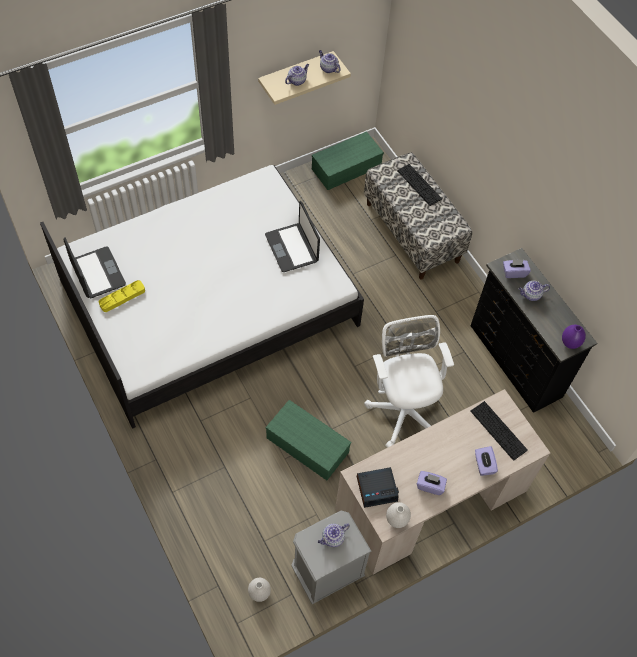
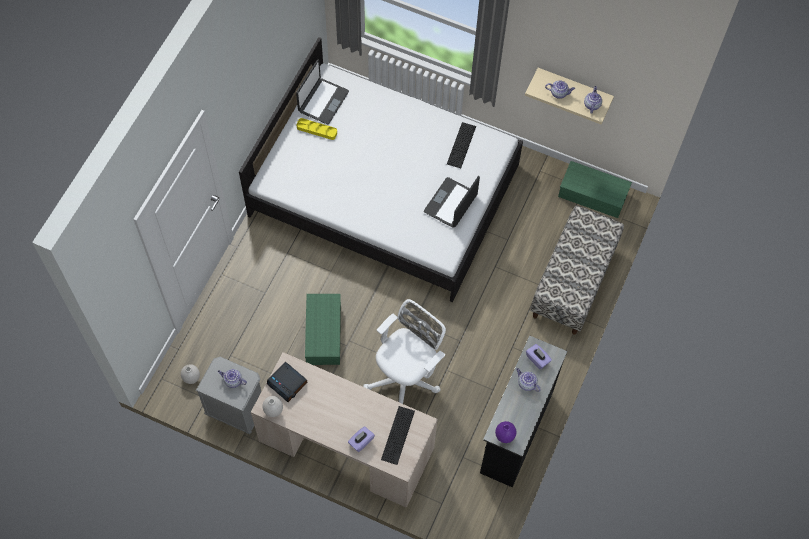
camera: 55 degrees right, 5 degrees up
keyboard [397,164,442,206] -> keyboard moved to [447,122,476,168]
purple tissue box [417,471,447,495] -> none

